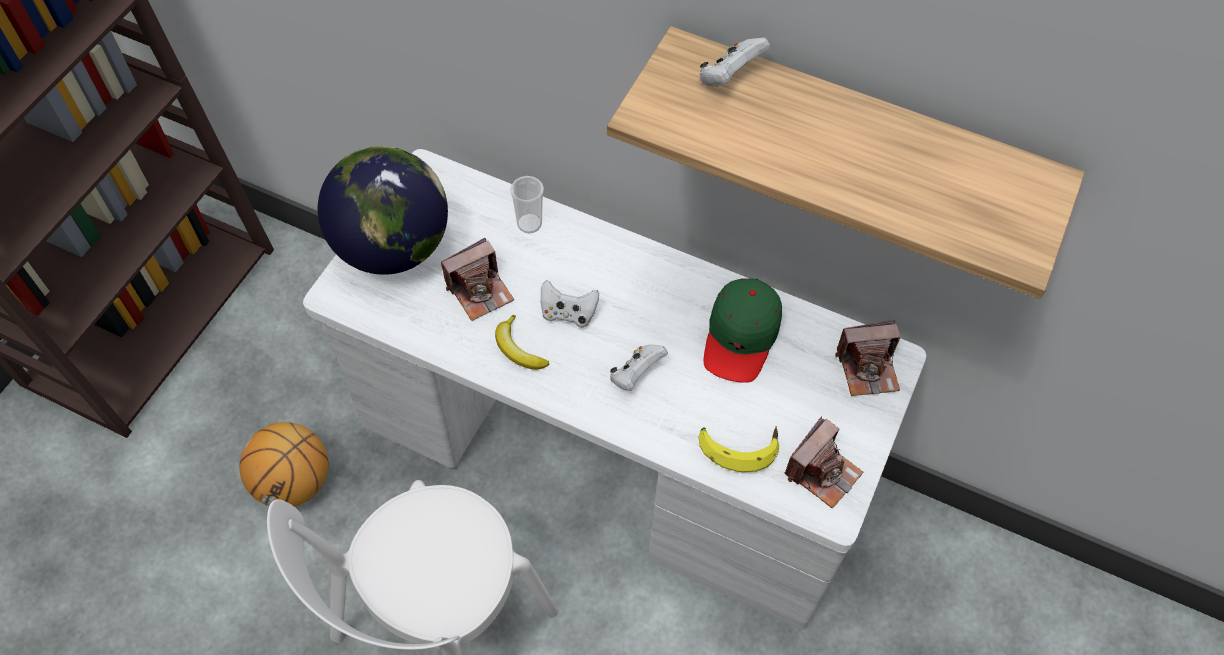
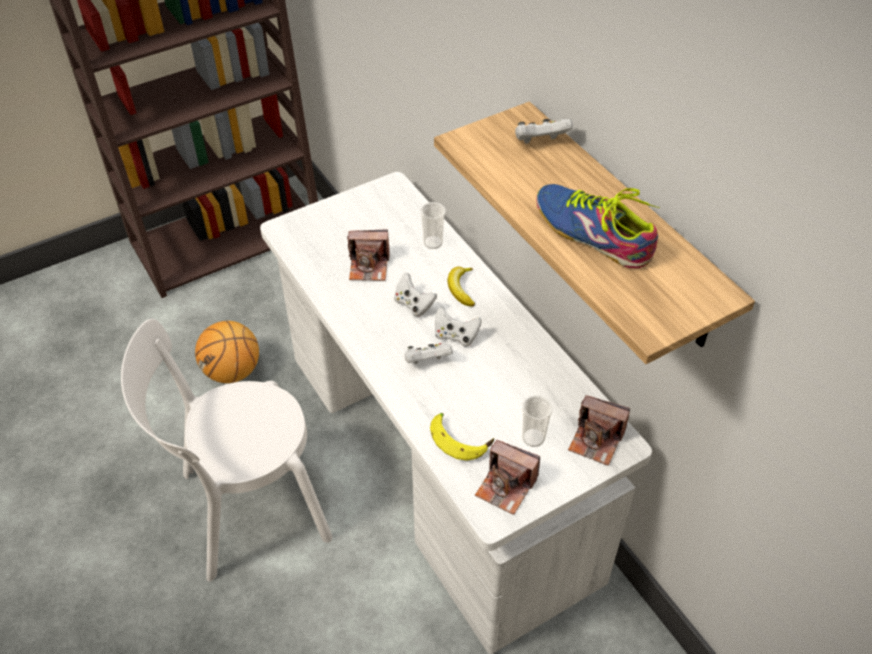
camera: 35 degrees right, 10 degrees down
globe [318,146,448,275] -> none
banana [495,315,549,370] -> banana moved to [447,267,475,307]
green cap [704,278,782,382] -> none
camera [785,416,863,509] -> camera turned 45 degrees clockwise [475,440,540,515]
none -> white game controller [435,307,482,347]
none -> cup [522,395,553,447]
none -> shoe [536,184,660,268]

